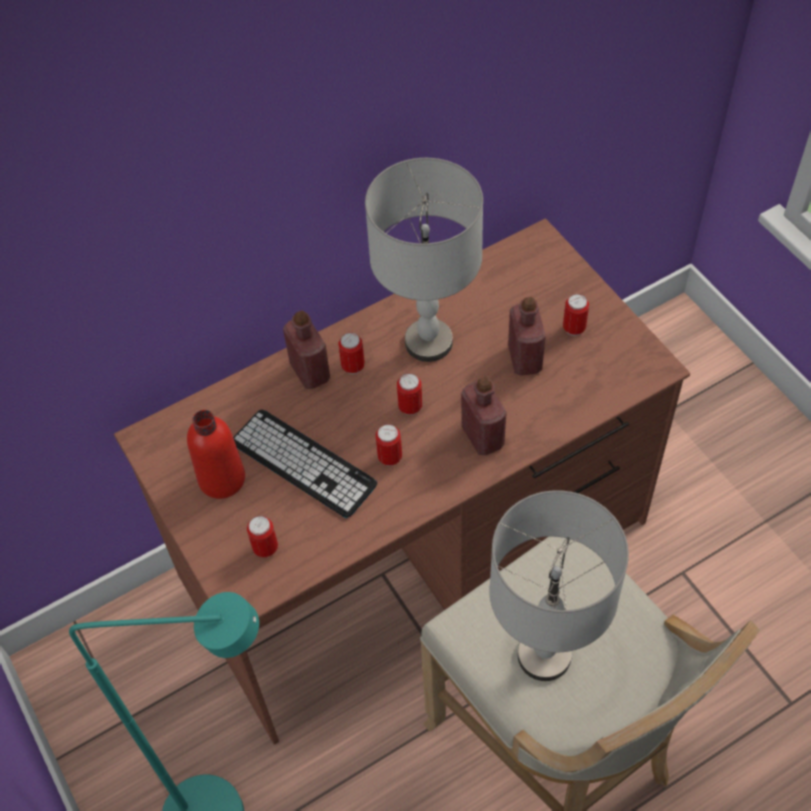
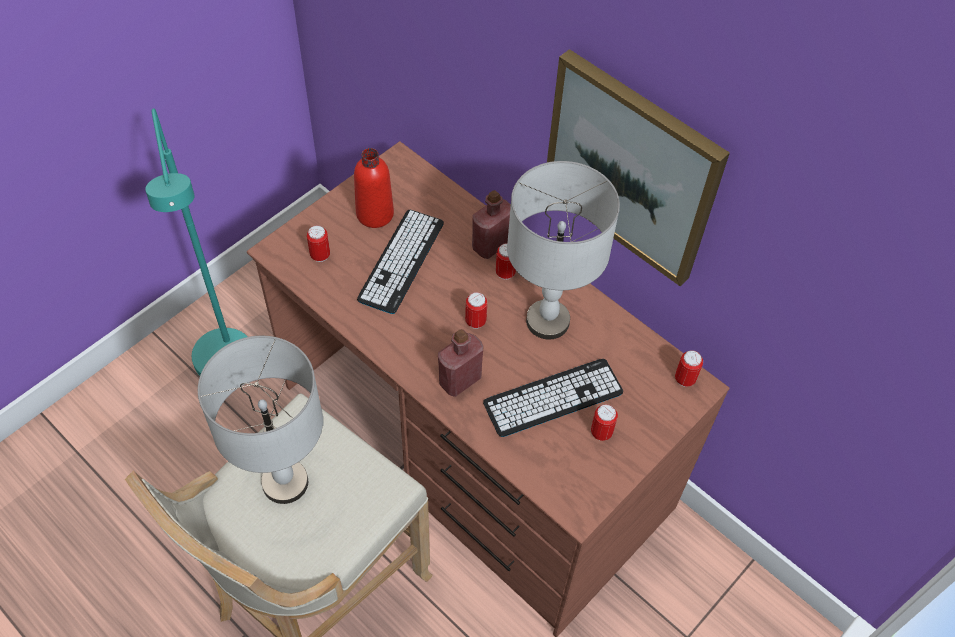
camera: 70 degrees right, 0 degrees up
can [376,424,402,466] -> can moved to [675,350,703,387]
red bottle [508,297,546,376] -> keyboard [483,359,623,437]
none -> picture [547,49,730,286]

